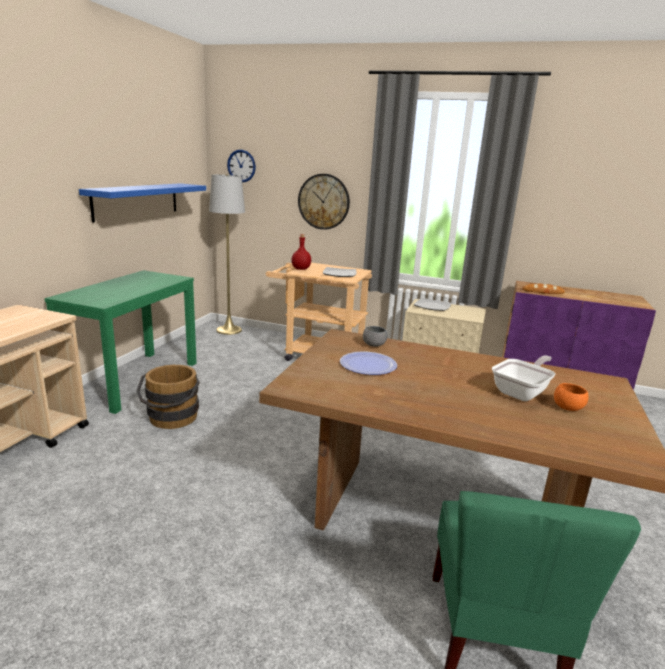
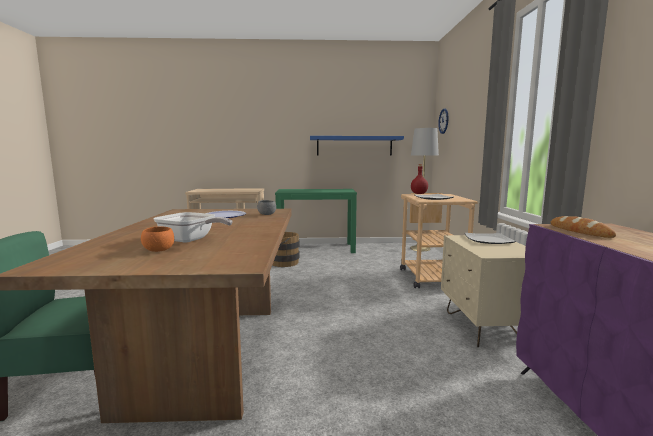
camera: 70 degrees right, 10 degrees down
wall clock [298,174,350,230] -> none

